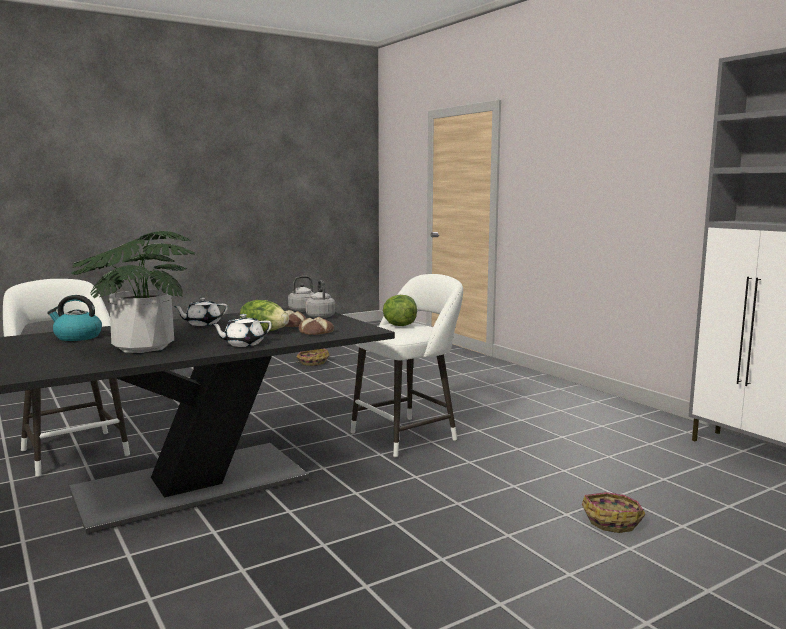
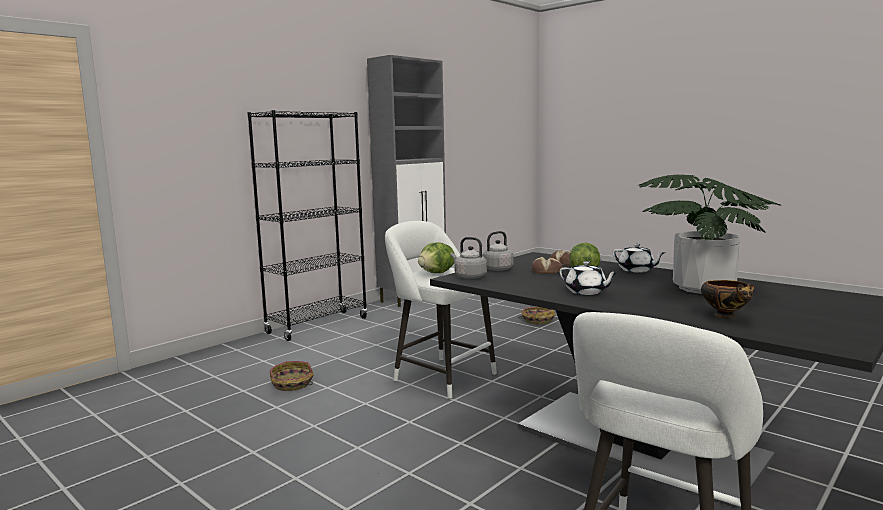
camera: 105 degrees left, 0 degrees up
kettle [47,295,102,341] -> bowl [701,280,755,319]
basket [296,349,329,366] -> basket moved to [270,361,314,391]
none -> black bookcase [247,110,368,341]

